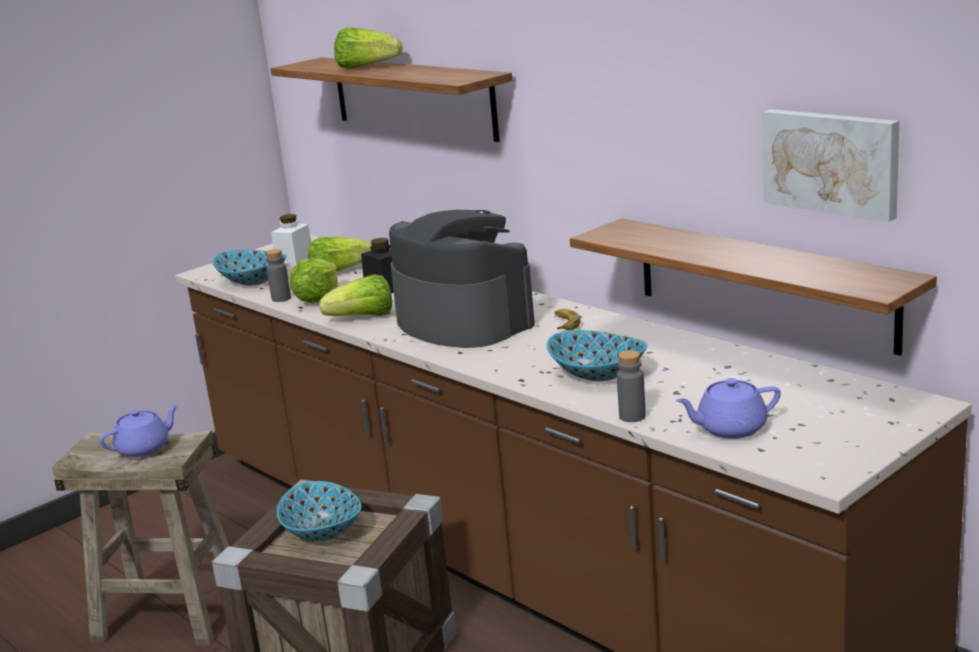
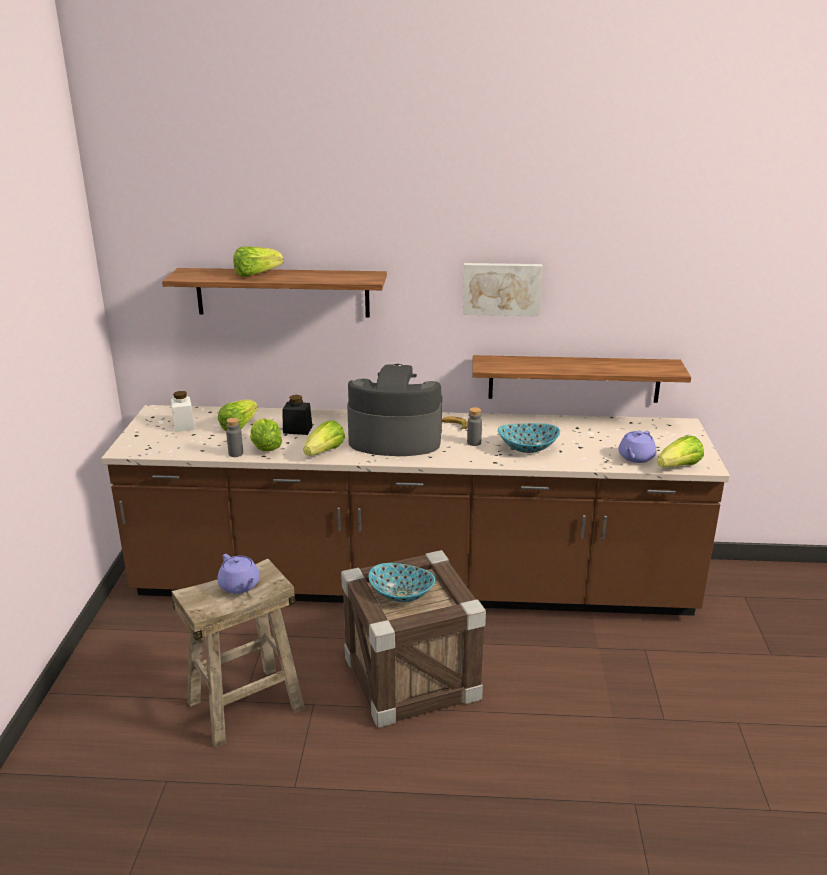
camera: 45 degrees left, 5 degrees up
purple teapot [99,404,180,457] -> purple teapot turned 135 degrees clockwise [217,554,260,594]
bowl [213,249,287,285] -> none
grey bottle [617,350,646,422] -> grey bottle moved to [467,407,482,446]
picture [763,109,899,222] -> picture moved to [463,263,543,316]
none -> lettuce [657,436,704,468]

